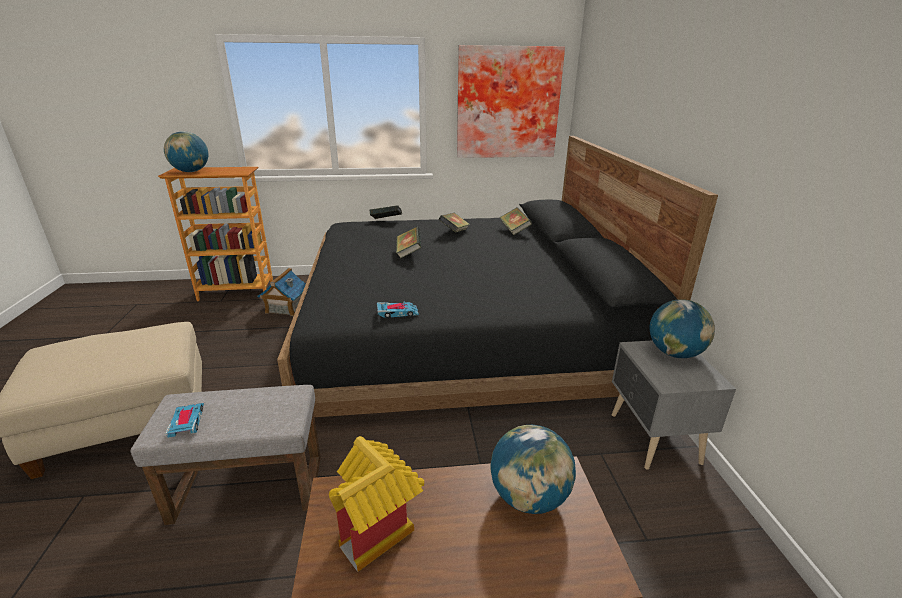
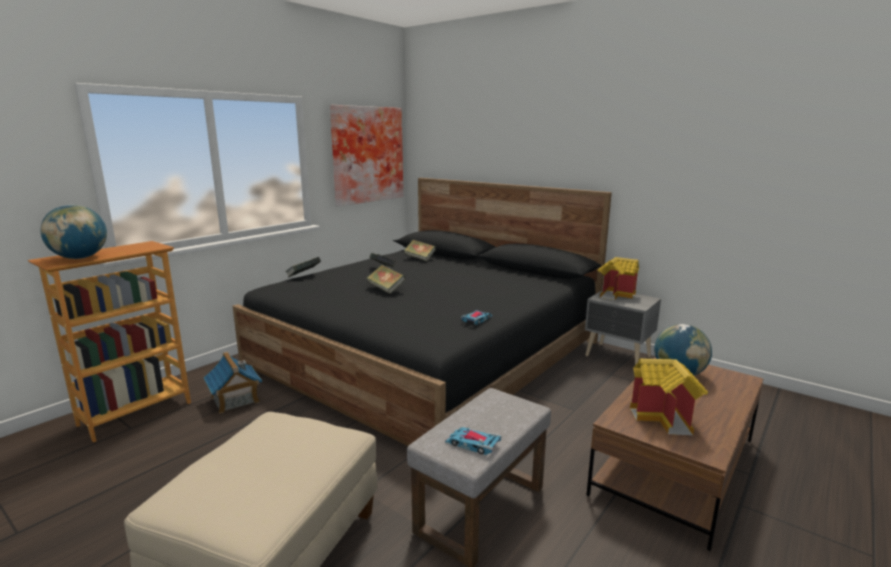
camera: 45 degrees left, 10 degrees down
globe [649,299,715,358] -> toy house [598,257,639,300]

